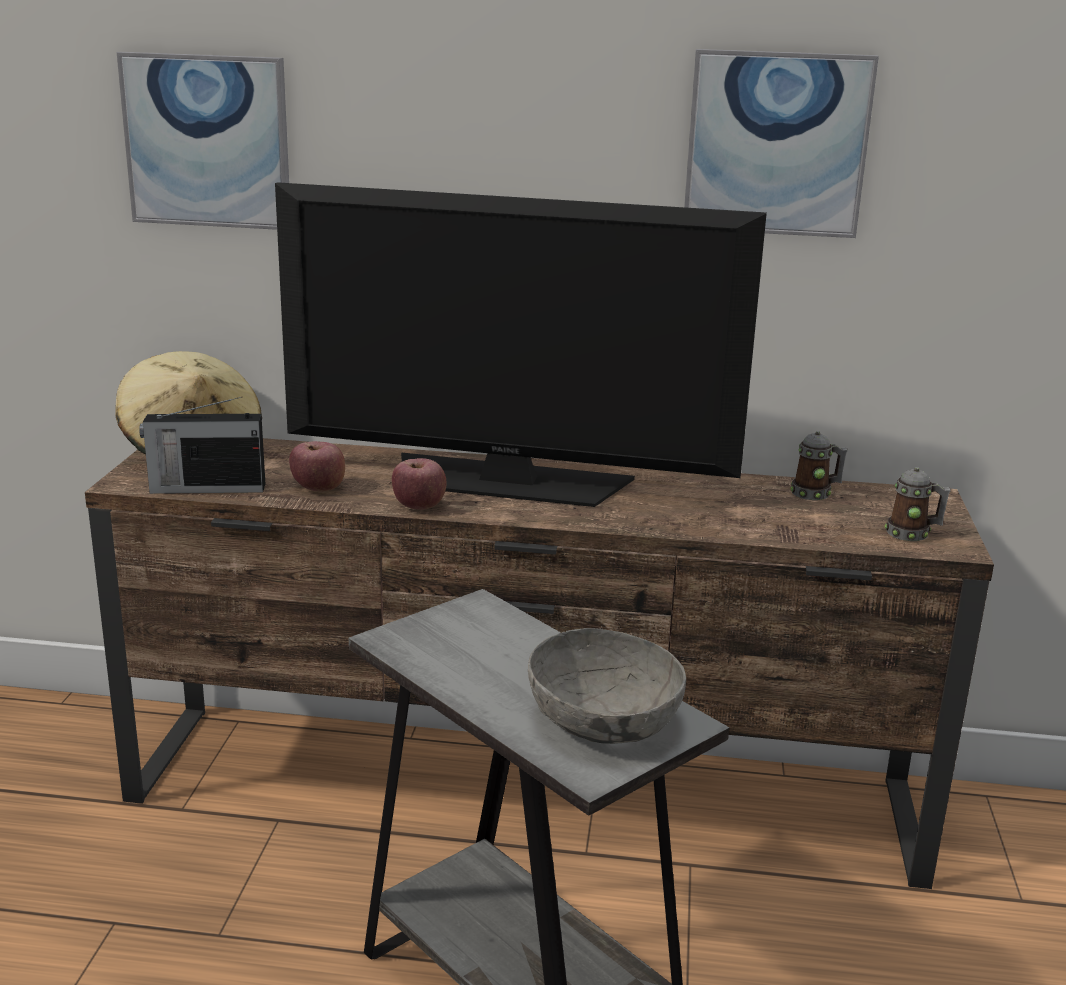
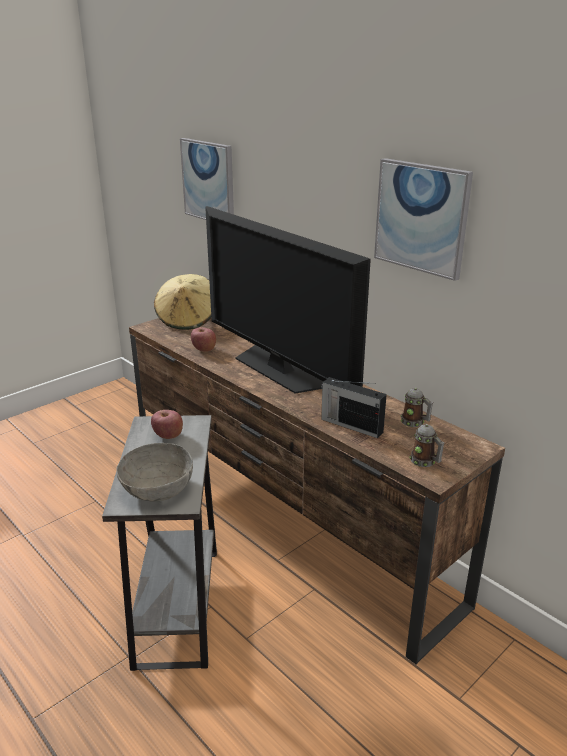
camera: 40 degrees right, 5 degrees up
radio [139,397,265,494] -> radio moved to [321,377,387,438]
apple [392,458,446,510] -> apple moved to [151,410,183,439]

